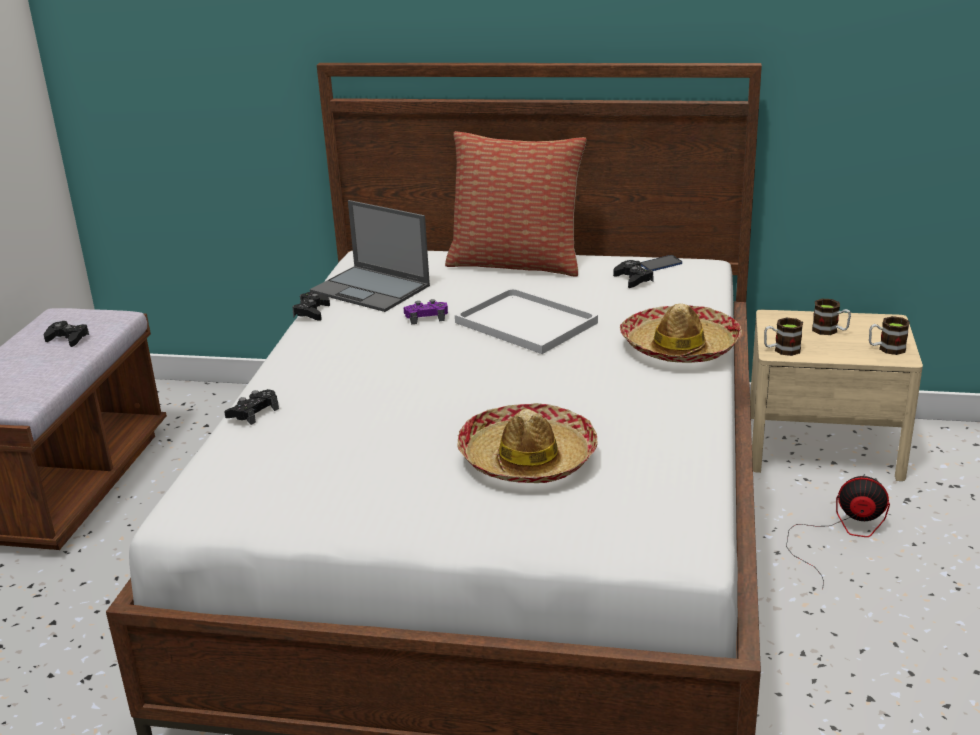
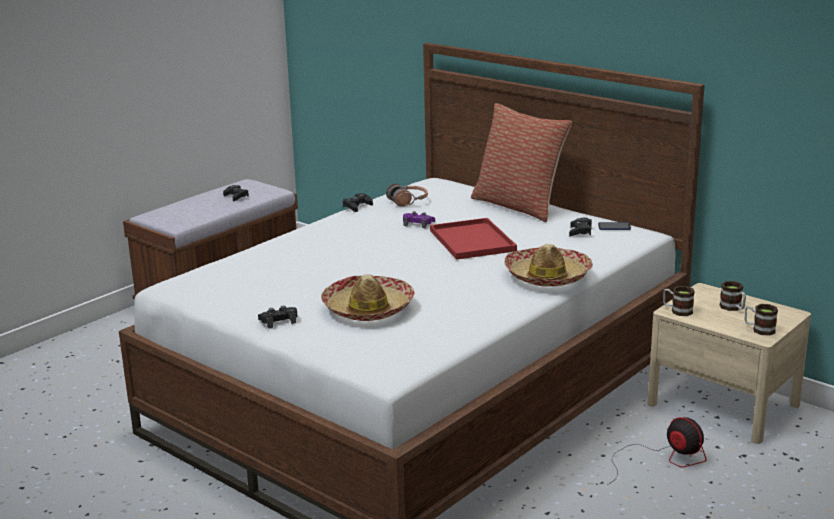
camera: 30 degrees right, 5 degrees down
black game controller [224,389,279,425] -> black game controller moved to [258,305,297,329]
laptop [310,200,430,312] -> headphones [386,184,428,207]
white tray [455,287,598,354] -> red tray [430,218,517,260]

